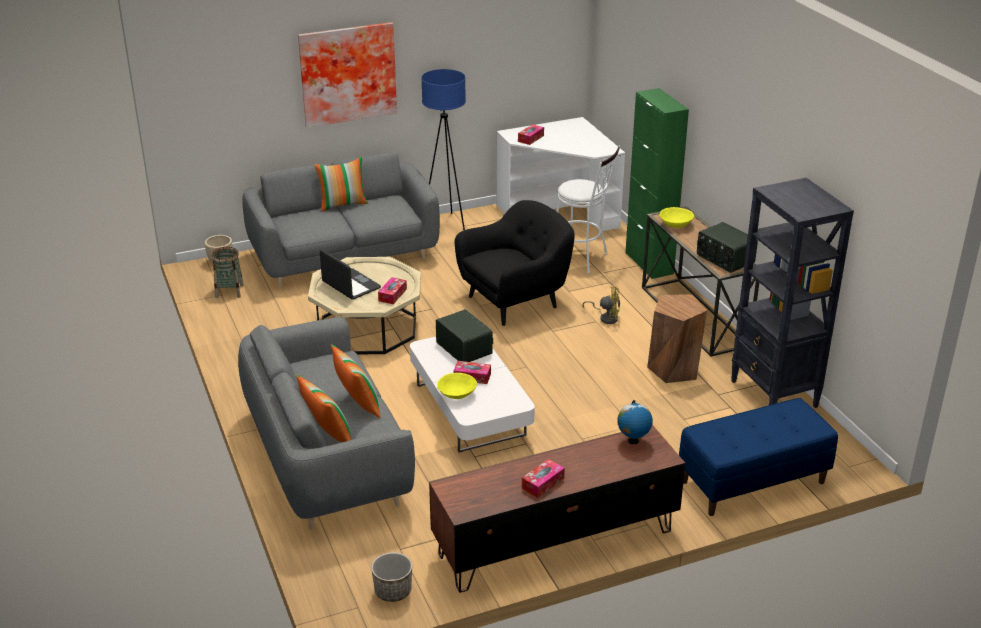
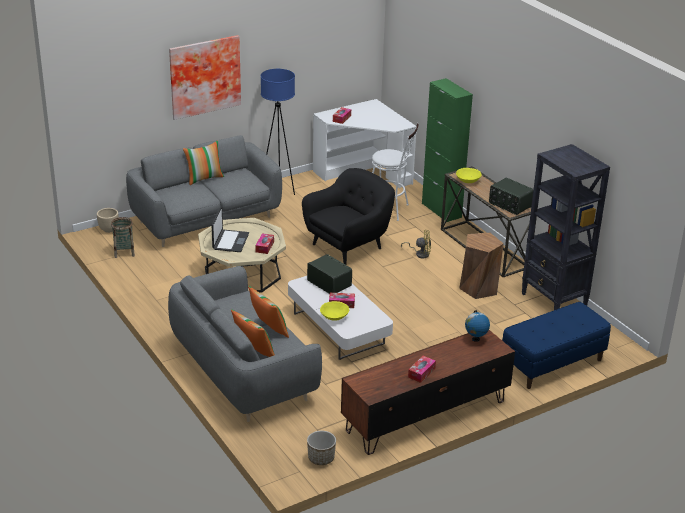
camera: 10 degrees left, 0 degrees up
laptop [320,249,381,300] -> laptop turned 60 degrees clockwise [211,206,249,252]

